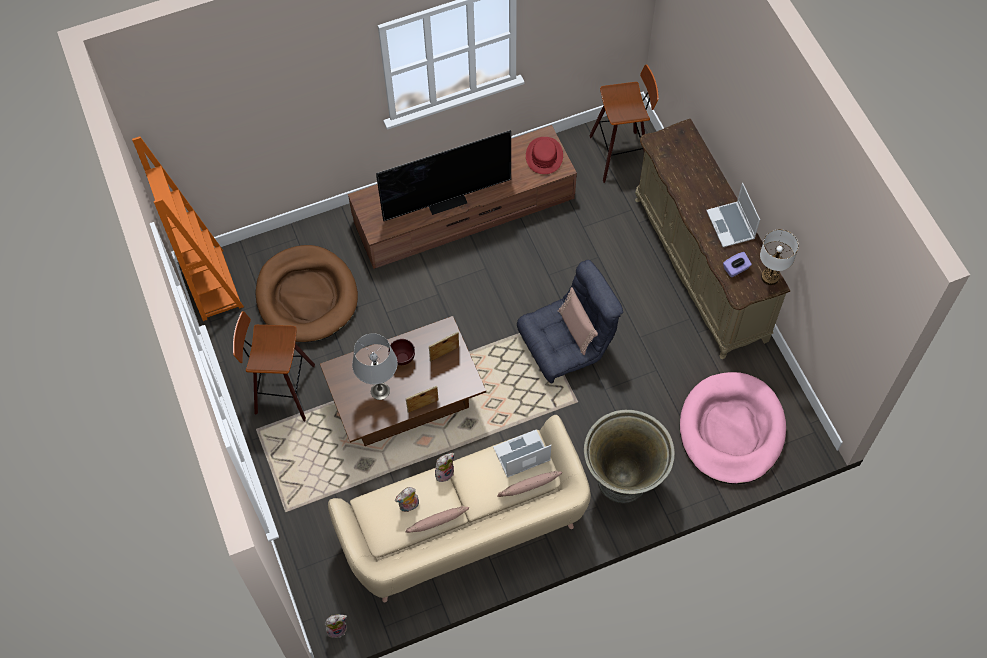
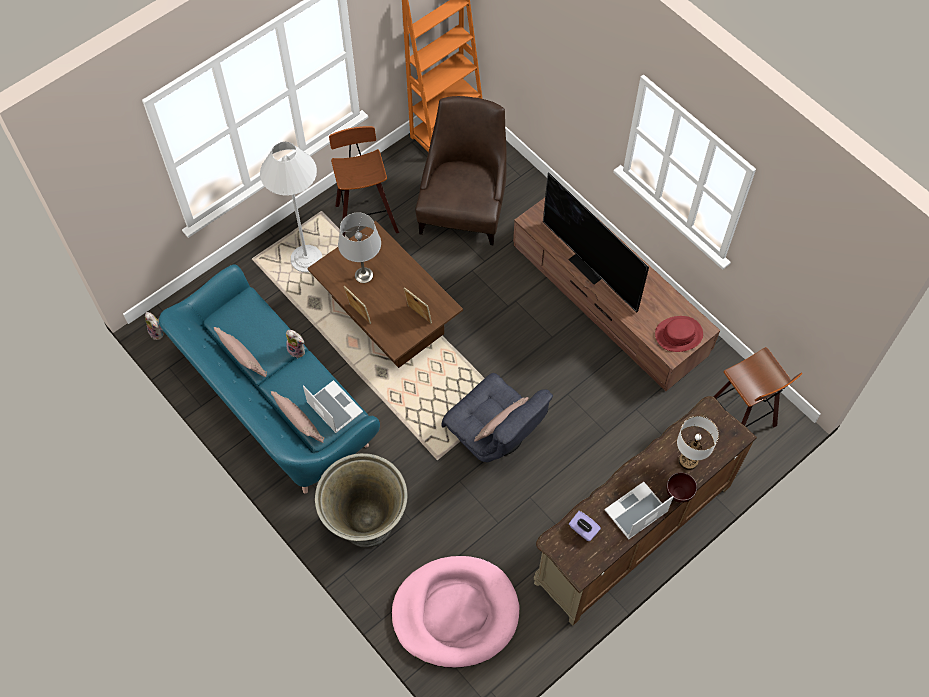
camera: 70 degrees right, 0 degrees up
brown dog bed [255,245,358,342] -> brown armchair [415,96,507,245]
beige sofa [328,415,591,603] -> turquoise sofa [159,264,380,494]
brown bowl [388,339,415,365] -> brown bowl moved to [666,472,697,503]
plush toy [395,487,419,512] -> none
table lamp [760,229,799,285] -> table lamp moved to [677,416,719,470]
none -> white floor lamp [260,142,323,272]

